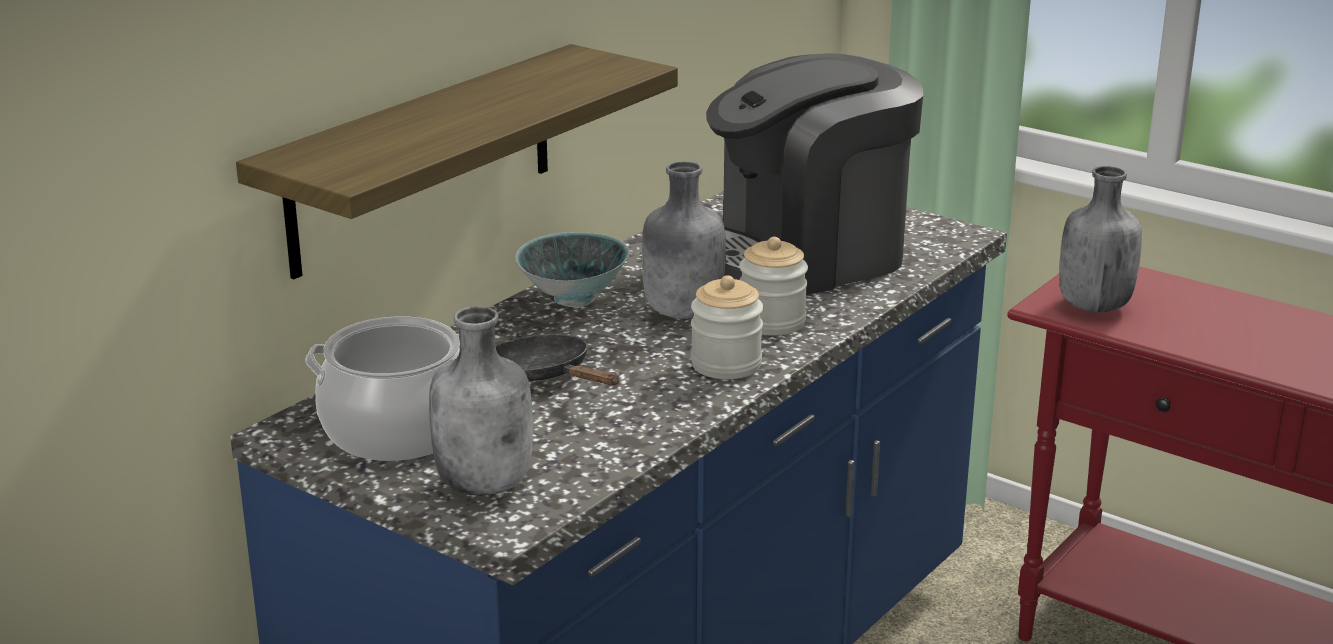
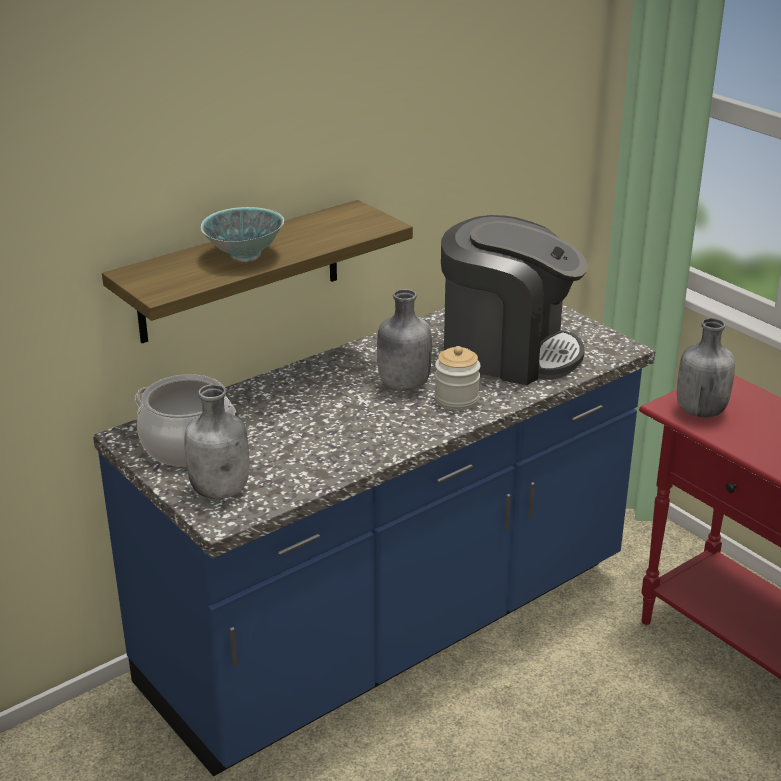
camera: 15 degrees right, 5 degrees up
black frying pan [496,334,619,385] -> none
bowl [515,232,629,307] -> bowl moved to [201,207,284,262]
jar [691,275,763,379] -> none
coffee machine [706,53,923,295] -> coffee machine turned 150 degrees counterclockwise [441,215,588,385]

